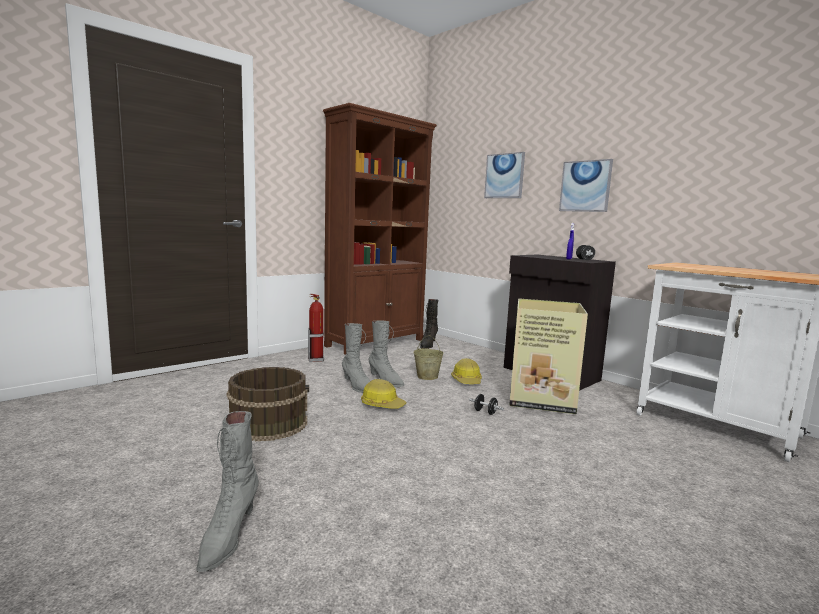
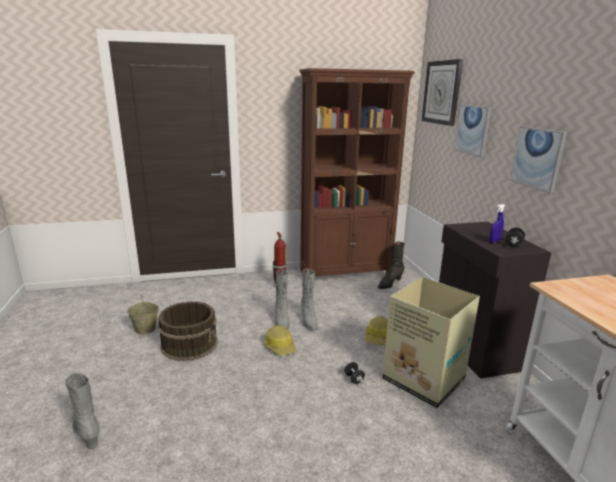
camera: 30 degrees right, 10 degrees up
grey boot [196,411,259,572] -> grey boot turned 105 degrees clockwise [65,373,100,449]
beige bucket [413,335,444,380] -> beige bucket moved to [127,295,159,334]
none -> wall clock [422,59,463,126]

